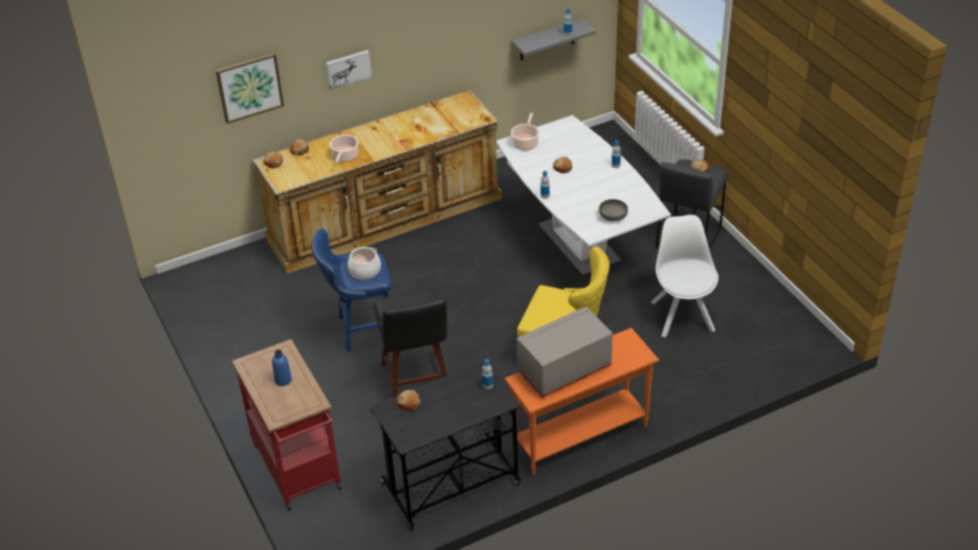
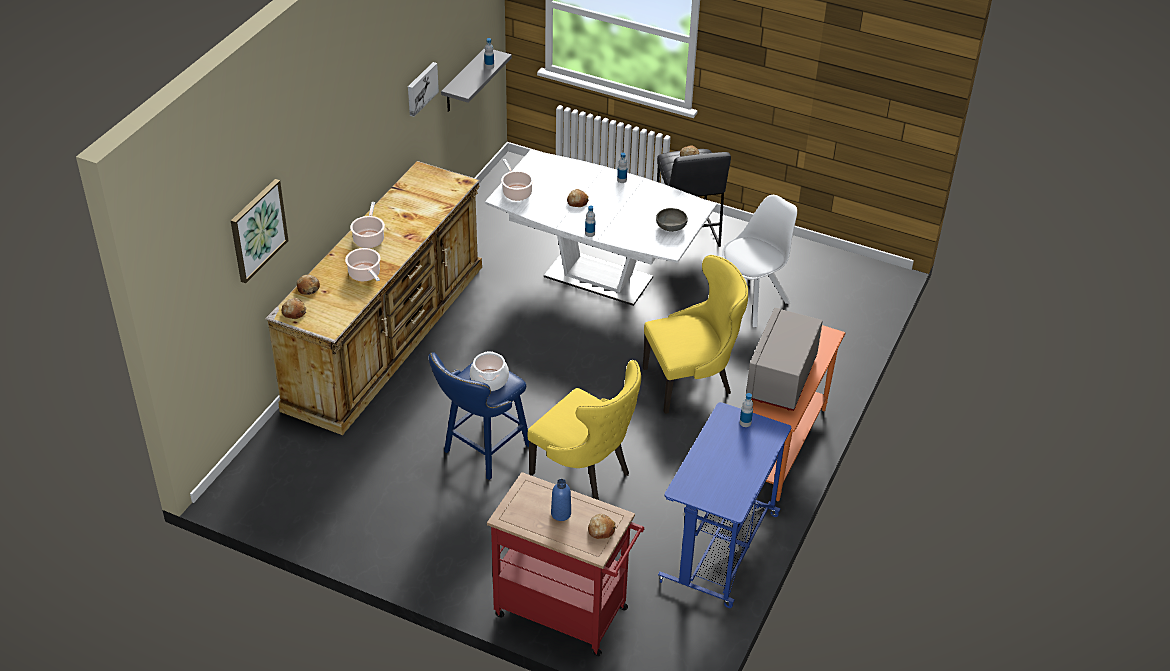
camera: 40 degrees left, 0 degrees up
picture [326,50,372,90] -> picture moved to [408,62,439,117]
black desk [371,361,521,531] -> blue desk [658,402,791,608]
black stool [374,289,447,397] -> yellow chair [528,360,641,500]
bread [397,390,421,411] -> bread moved to [588,514,616,539]
white chair [651,215,719,338] -> white chair turned 90 degrees clockwise [722,195,797,327]
none -> cooking pot [350,202,385,248]

